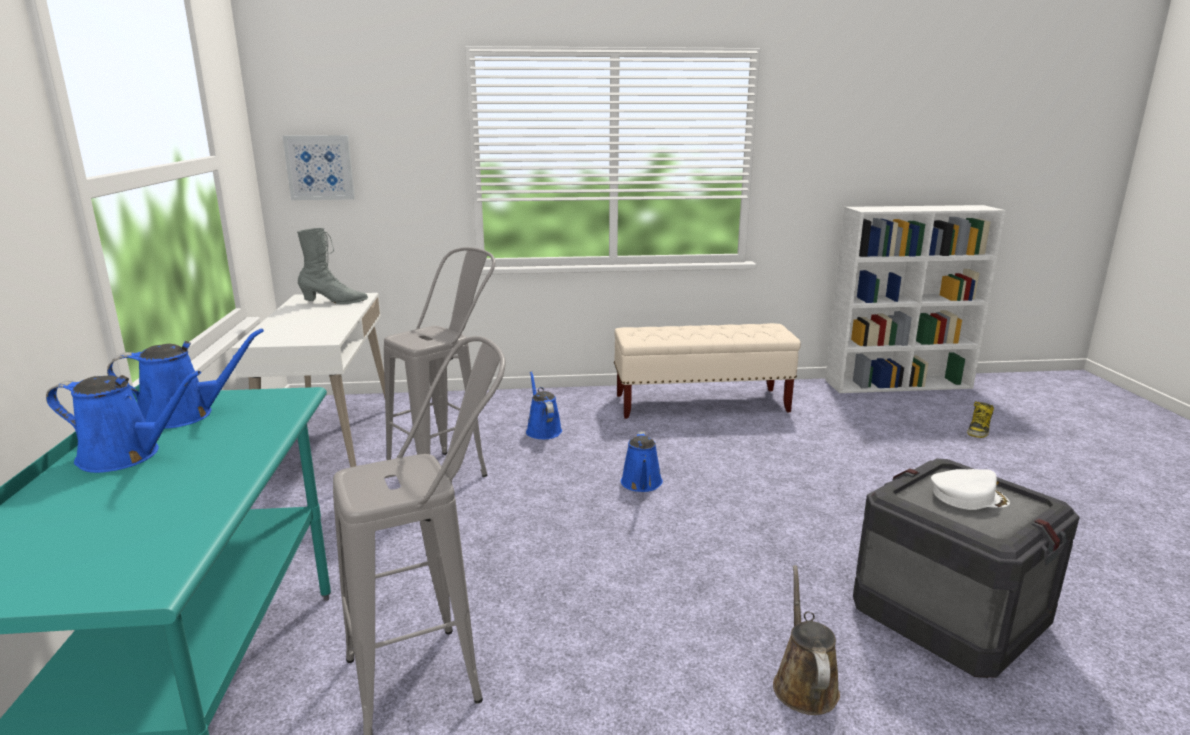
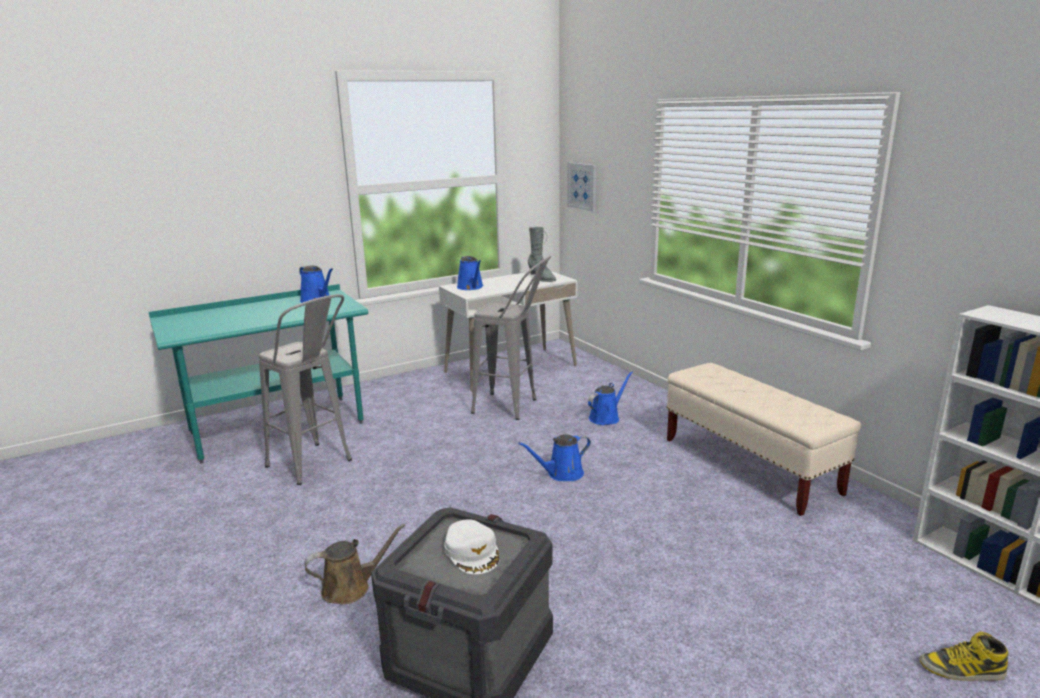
camera: 65 degrees right, 0 degrees up
blue watering can [46,371,201,473] -> blue watering can moved to [457,256,483,290]

